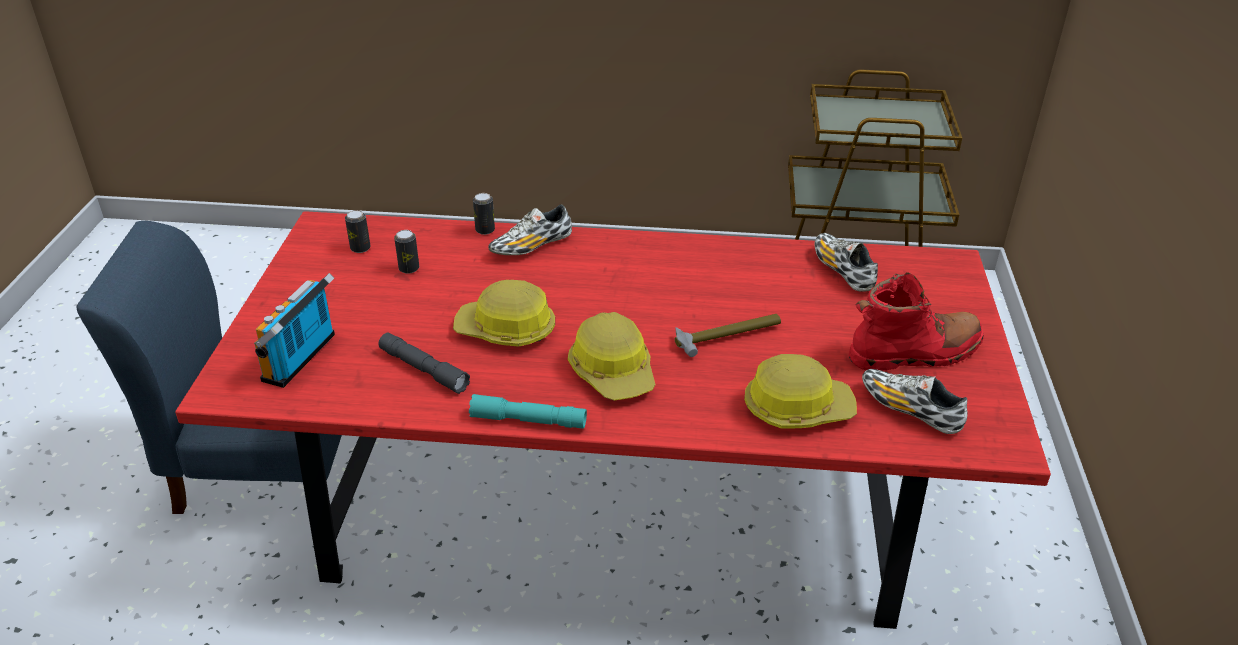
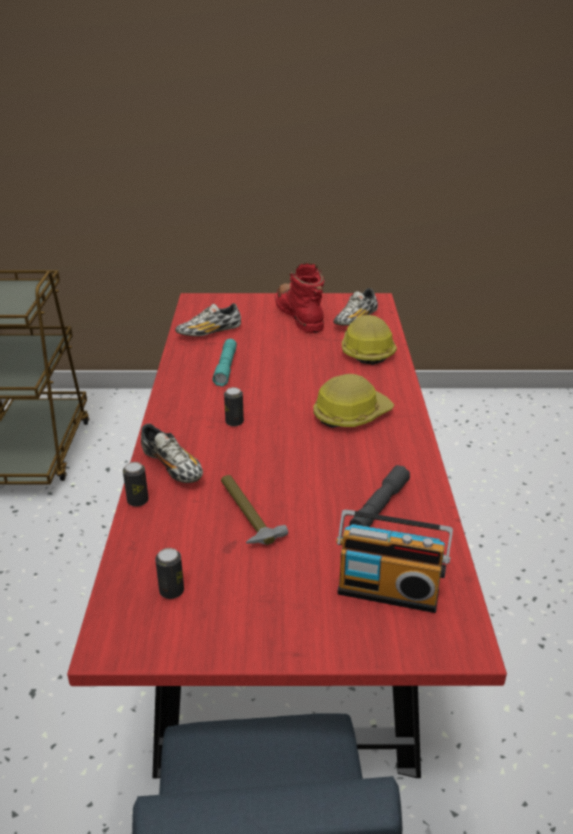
camera: 95 degrees left, 5 degrees down
can [394,230,419,274] -> can moved to [224,387,244,426]
hard hat [453,280,555,347] -> none
turquoise flashlight [469,394,587,429] -> turquoise flashlight moved to [212,339,237,386]
hammer [675,314,781,357] -> hammer moved to [221,475,288,545]

